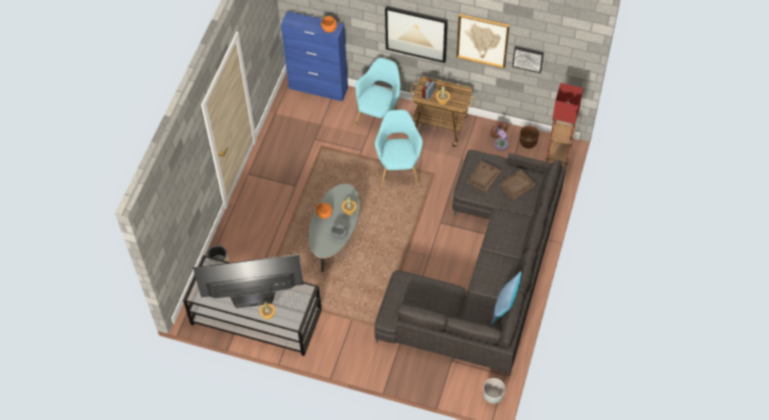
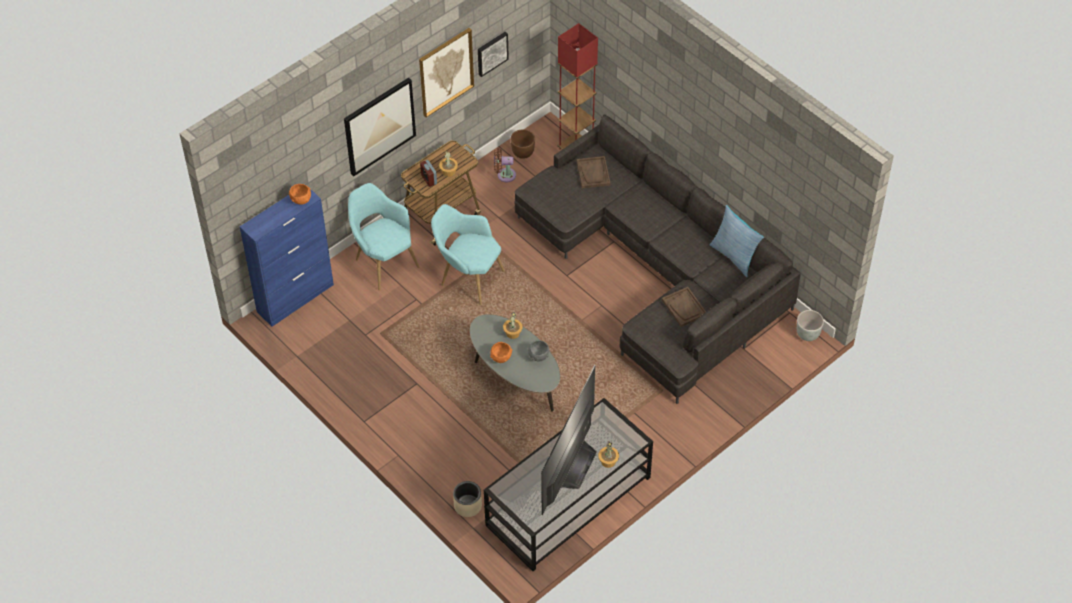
camera: 60 degrees left, 5 degrees down
brown tray [467,161,501,192] -> brown tray moved to [662,287,706,327]

